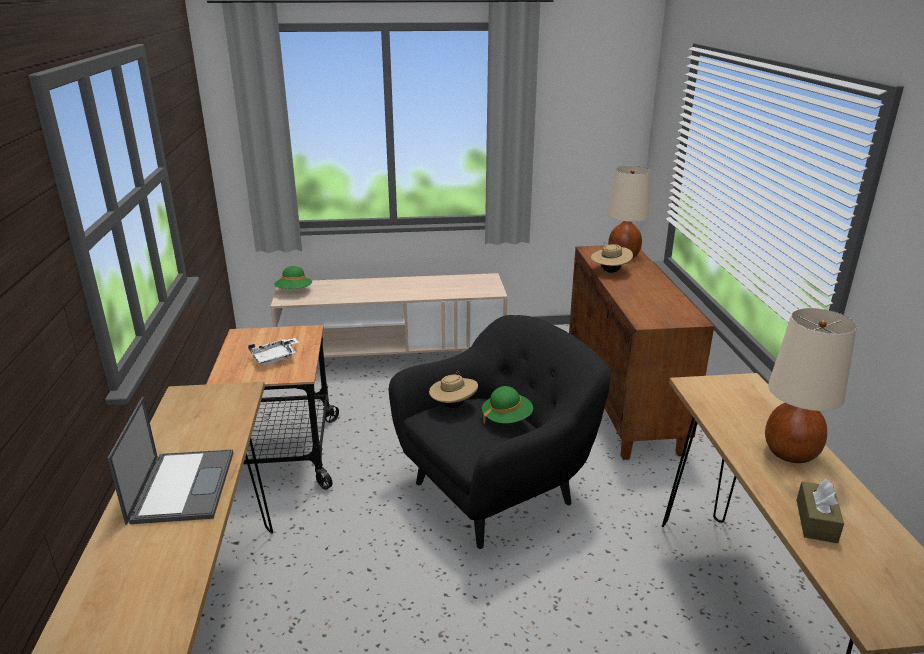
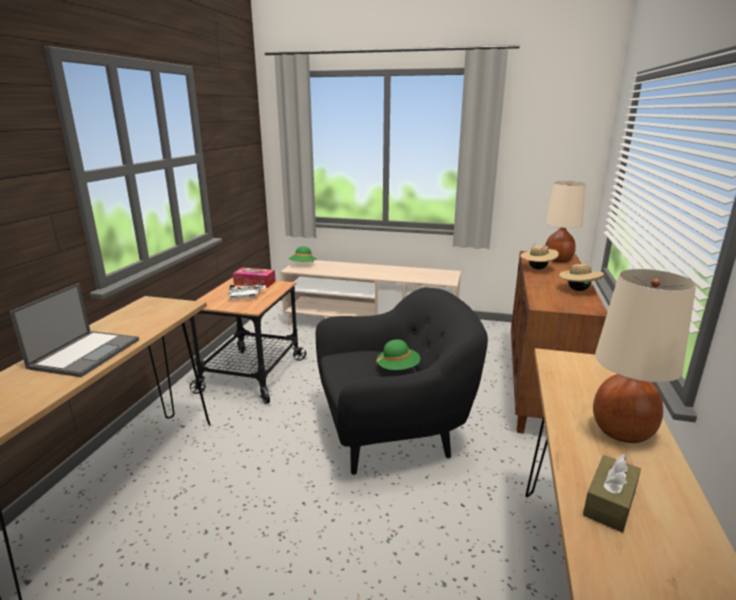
camera: 20 degrees right, 5 degrees down
beige hat [429,370,478,408] -> beige hat moved to [559,262,604,291]
none -> tissue box [233,268,276,288]

